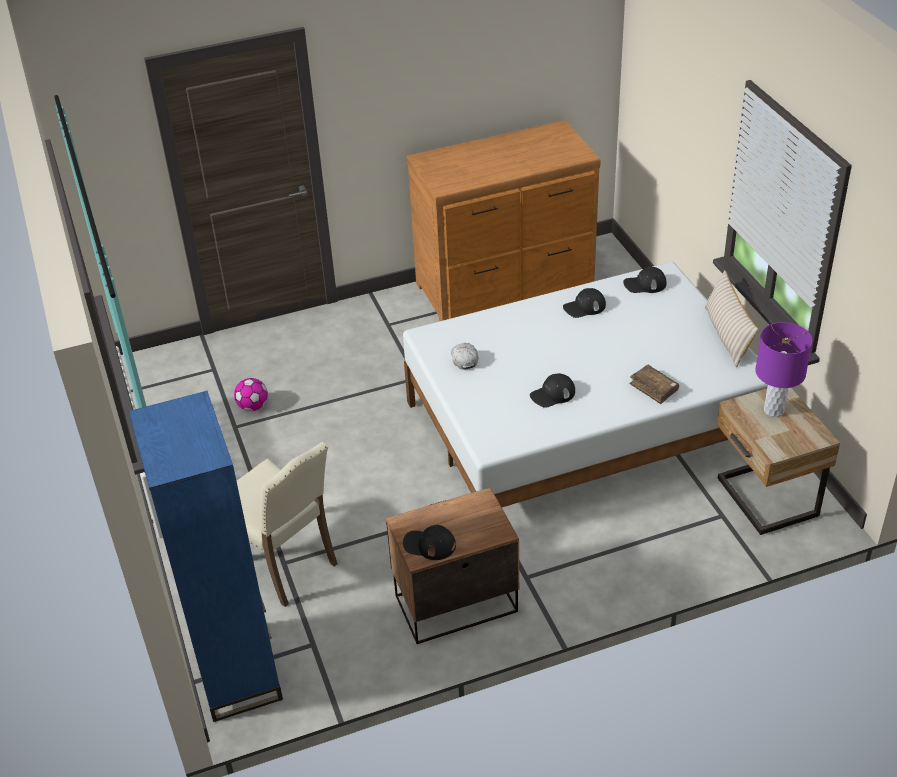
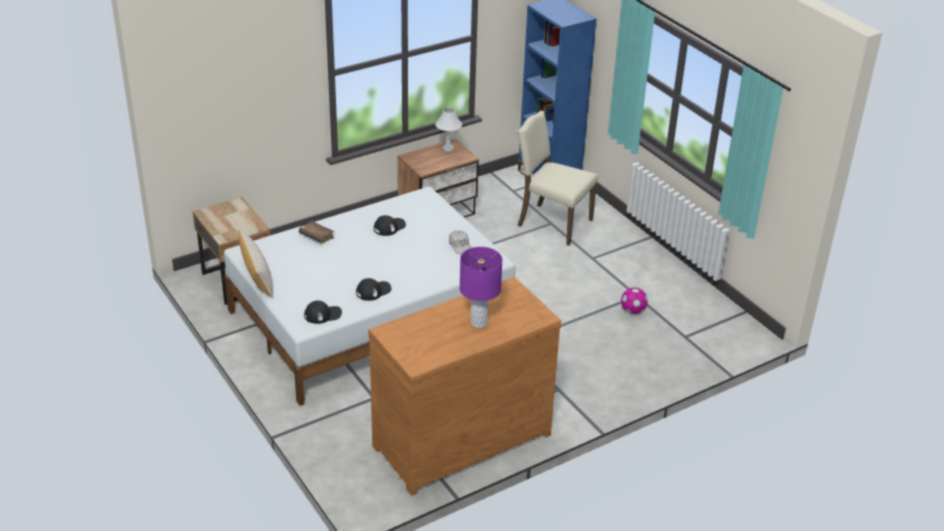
camera: 165 degrees right, 5 degrees down
black cap [403,525,456,560] -> white table lamp [435,108,462,152]
purple table lamp [755,322,813,417] -> purple table lamp moved to [460,247,503,328]

